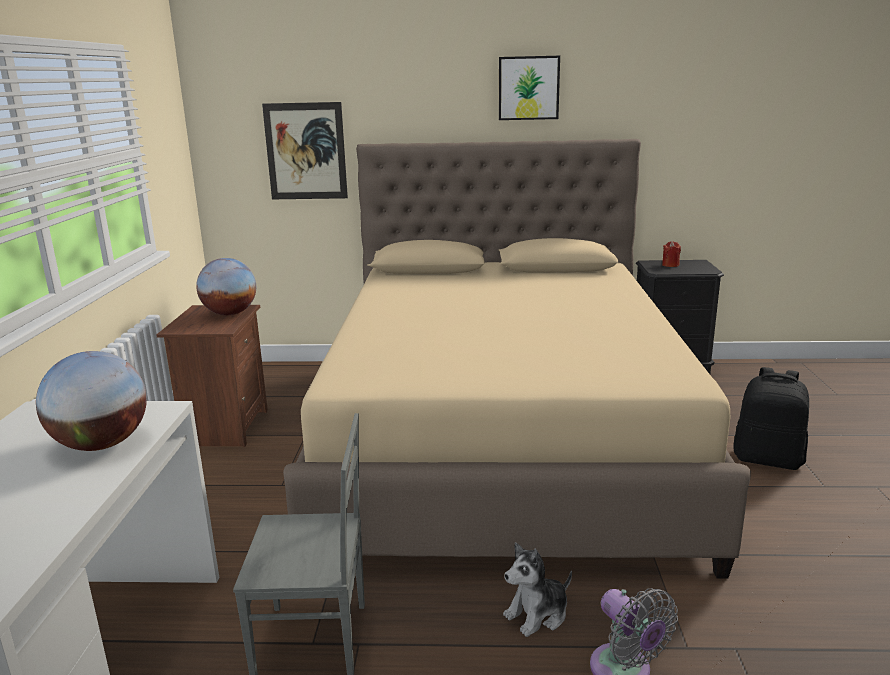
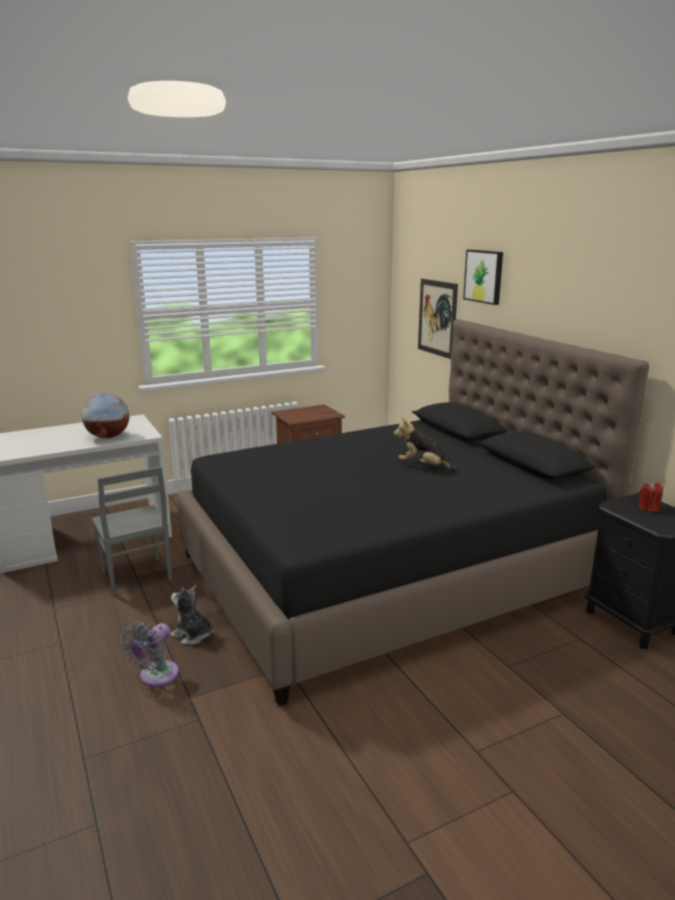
camera: 60 degrees right, 0 degrees up
globe [196,258,256,315] -> none
beige bed [283,139,751,579] -> black bed [177,319,649,706]
picture [499,56,560,120] -> picture moved to [463,250,503,305]
black backpack [733,367,809,470] -> none
none -> plush toy [394,417,458,472]

